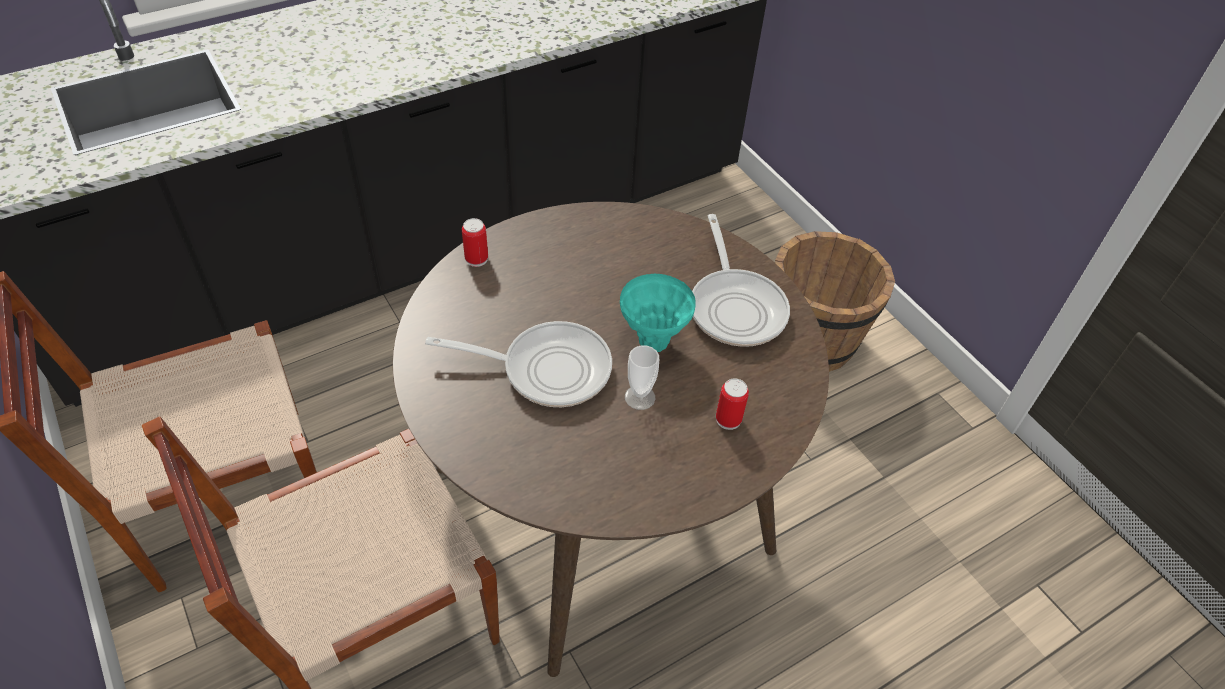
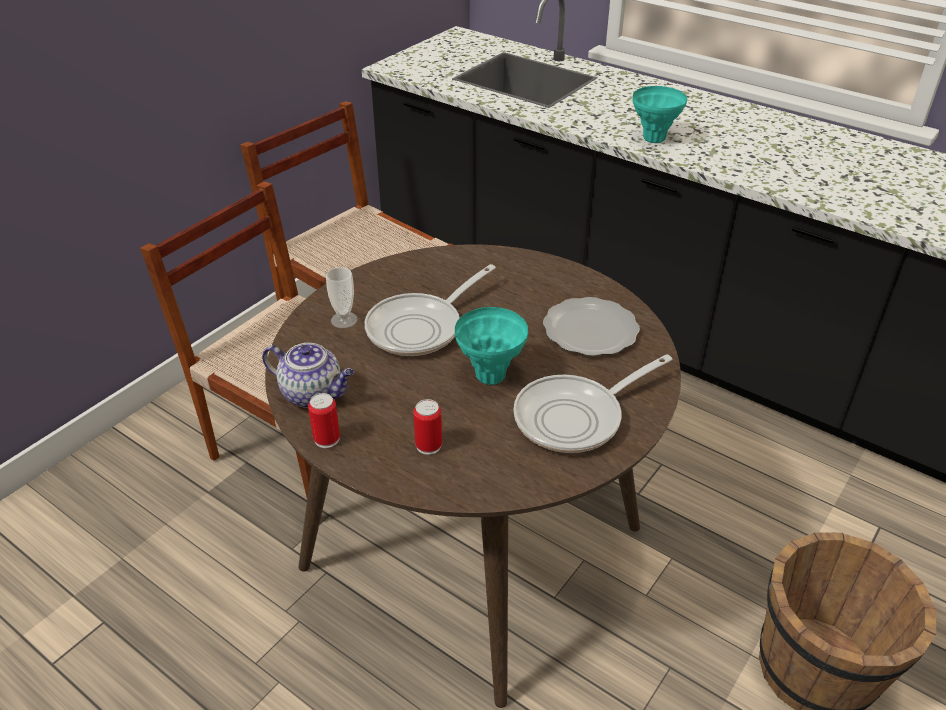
camera: 70 degrees right, 10 degrees down
frying pan [425,321,612,407] -> frying pan turned 60 degrees clockwise [365,264,496,356]
can [462,218,488,267] -> can moved to [308,393,340,448]
cup [625,345,659,410] -> cup moved to [326,267,358,328]
none -> teapot [262,343,354,408]
none -> plate [543,297,640,356]
none -> turquoise vase [633,86,687,143]

